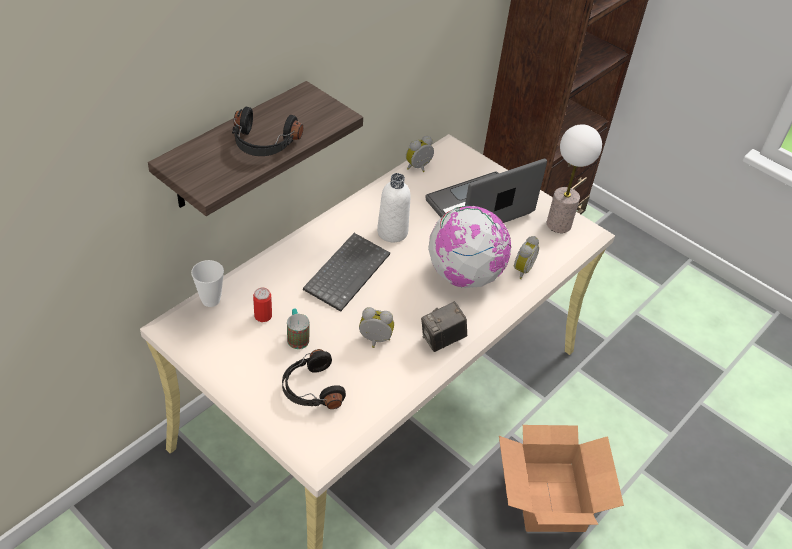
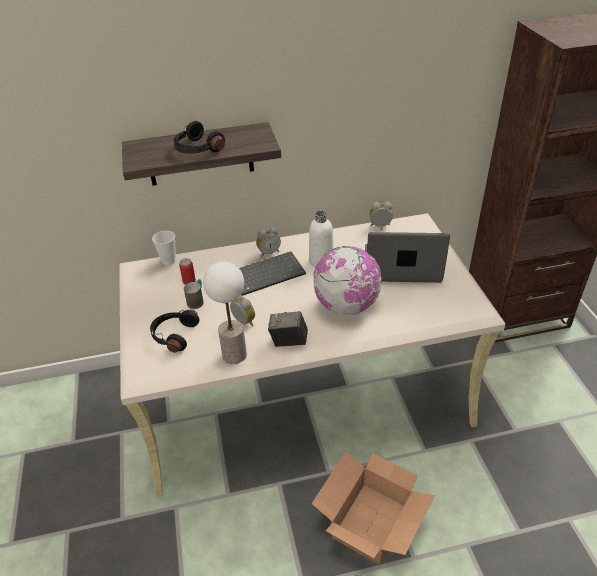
camera: 40 degrees right, 5 degrees down
alarm clock [514,236,539,279] -> alarm clock moved to [256,227,281,258]
table lamp [547,124,602,233] -> table lamp moved to [203,262,247,364]

